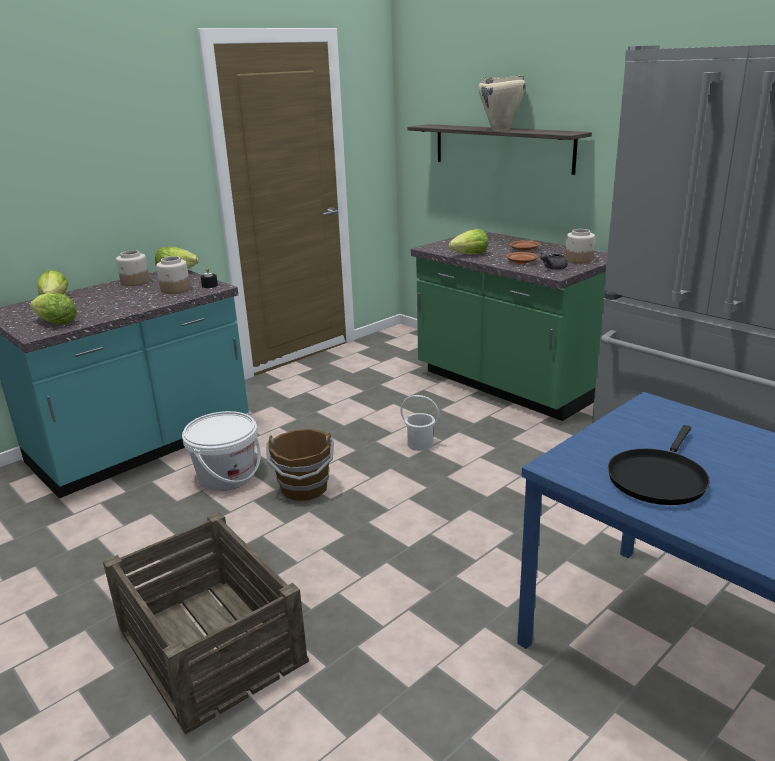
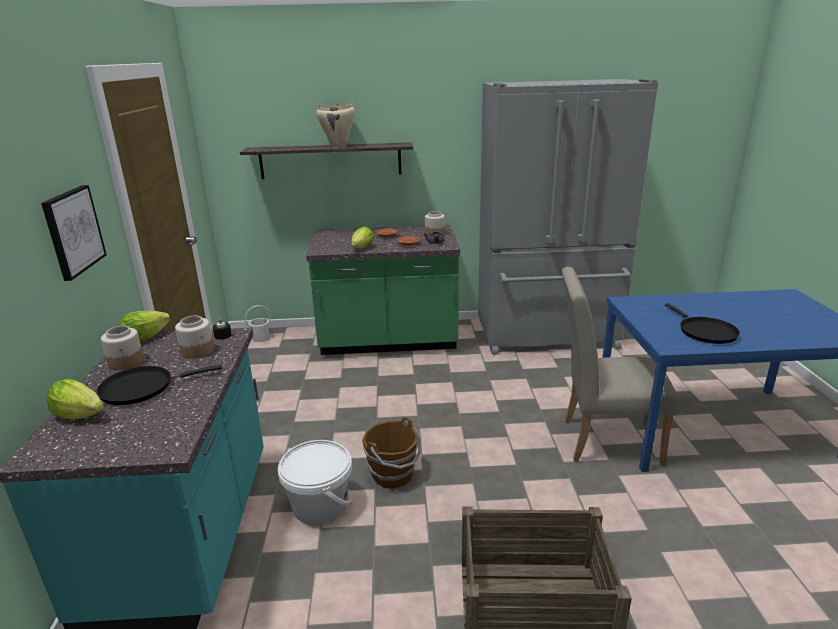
camera: 50 degrees left, 0 degrees up
lettuce [30,293,77,325] -> none
white bucket [400,395,439,451] -> white bucket moved to [245,305,271,342]
none -> picture [41,185,107,281]
none -> black frying pan [96,364,222,405]
none -> beige chair [561,267,679,466]

